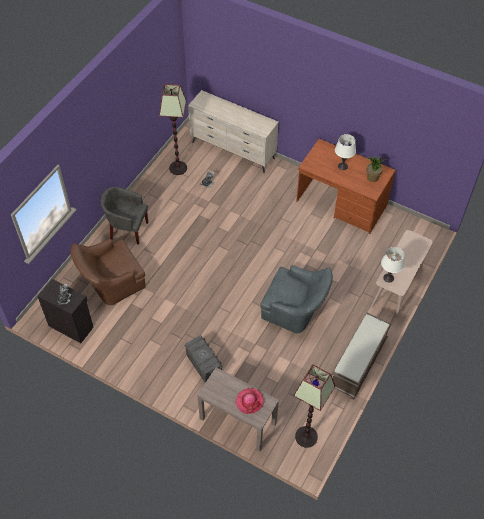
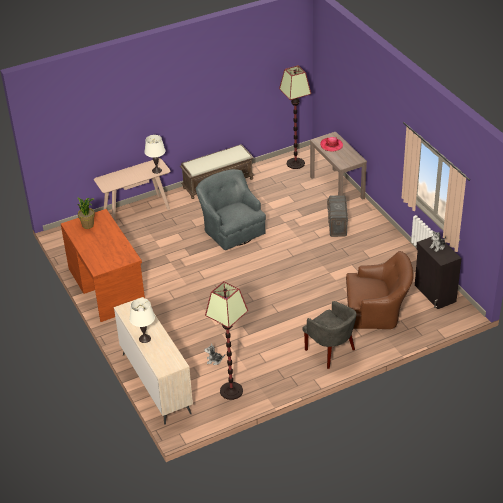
camera: 145 degrees left, 15 degrees down
white table lamp [335,134,356,170] -> white table lamp moved to [129,298,155,343]

